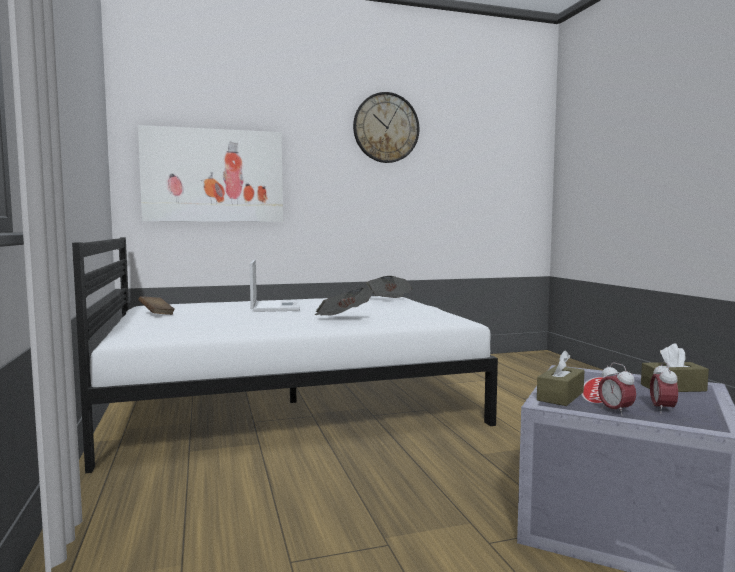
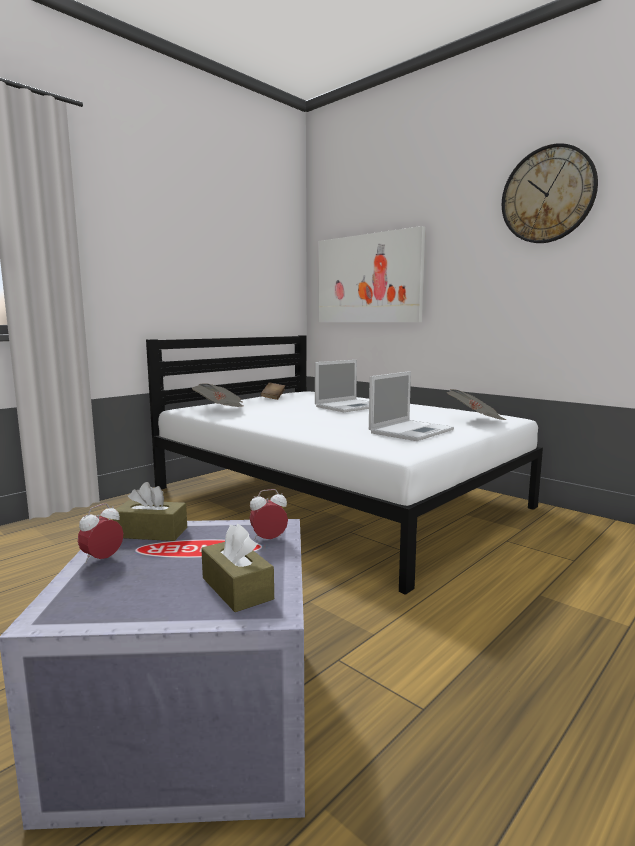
camera: 60 degrees right, 5 degrees up
newspaper [314,288,373,316] -> newspaper moved to [192,383,243,407]
alarm clock [650,361,678,414] -> alarm clock moved to [249,489,288,539]
none -> laptop [369,371,454,441]

